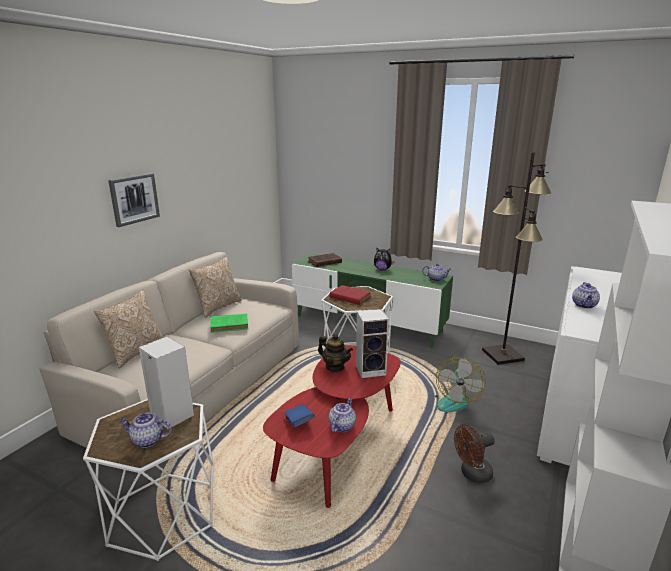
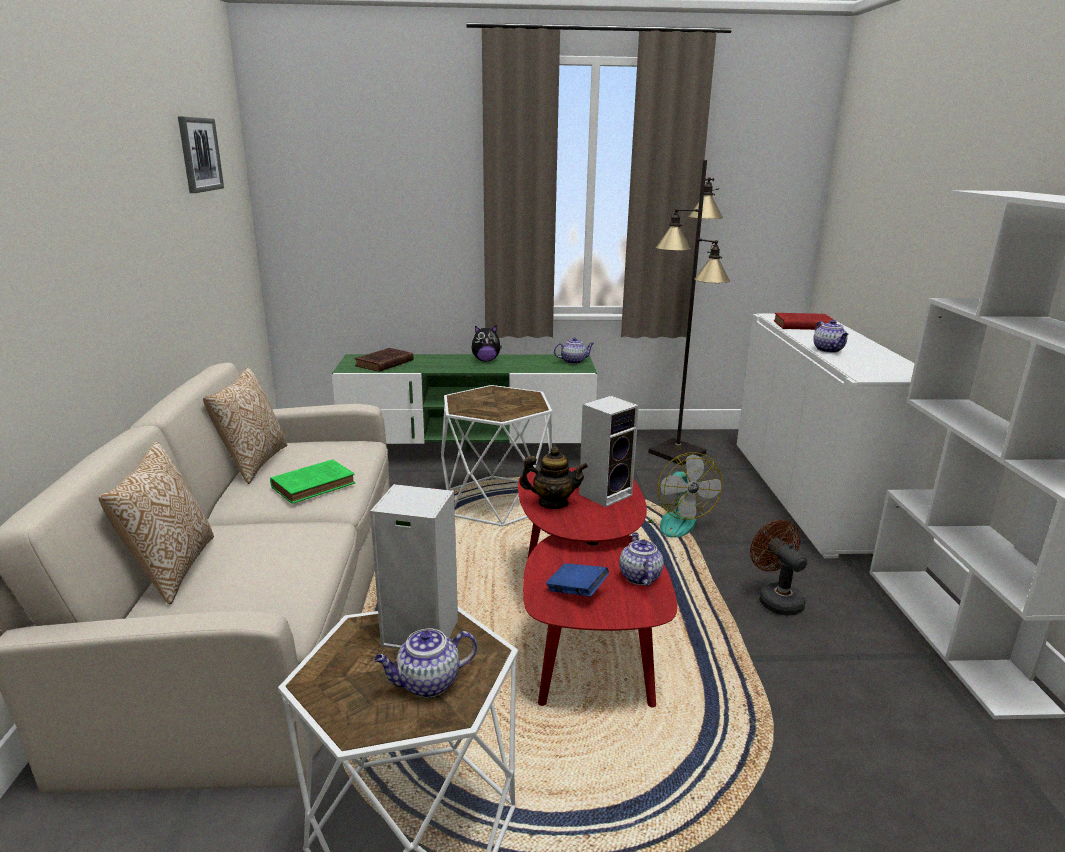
camera: 30 degrees left, 0 degrees up
picture [108,173,160,227] -> picture moved to [178,117,224,193]
red book [330,285,371,305] -> red book moved to [774,313,837,330]
brown fan [454,424,495,483] -> brown fan turned 120 degrees clockwise [750,520,807,616]

